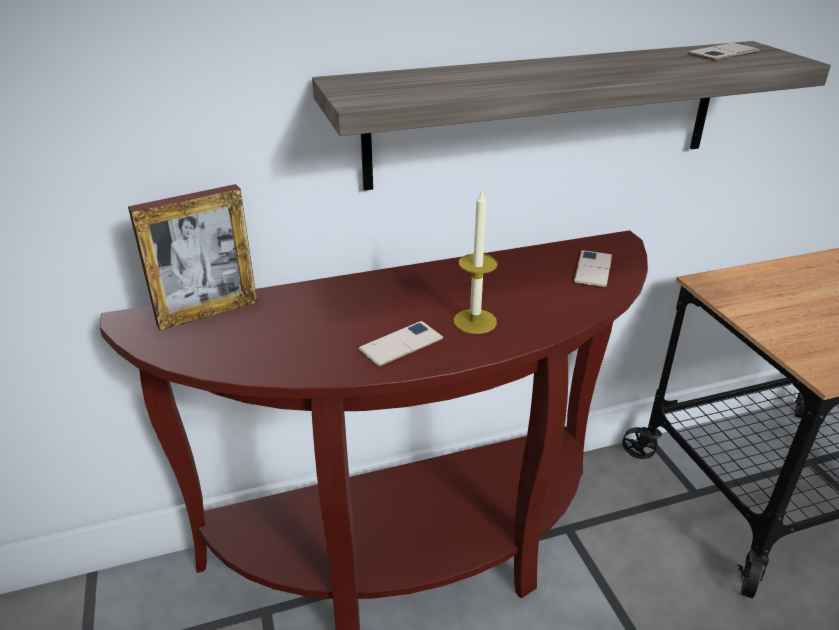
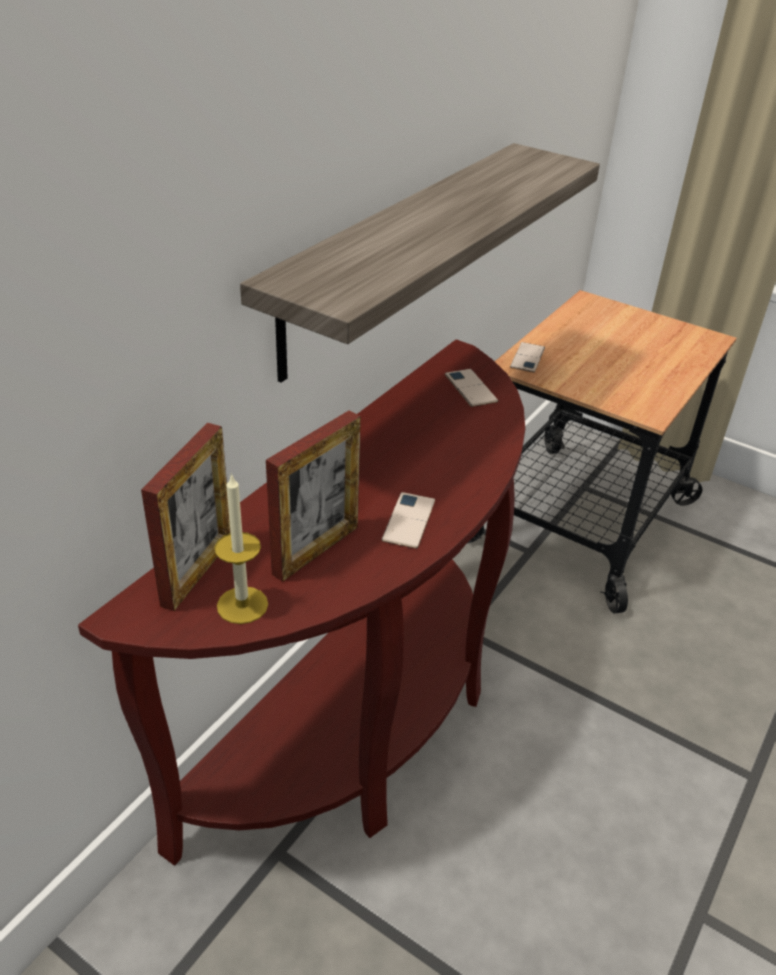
camera: 40 degrees left, 5 degrees up
candle [454,191,498,334] -> candle moved to [215,473,268,624]
phone [688,43,760,61] -> phone moved to [510,342,545,373]
none -> picture frame [266,411,361,582]

